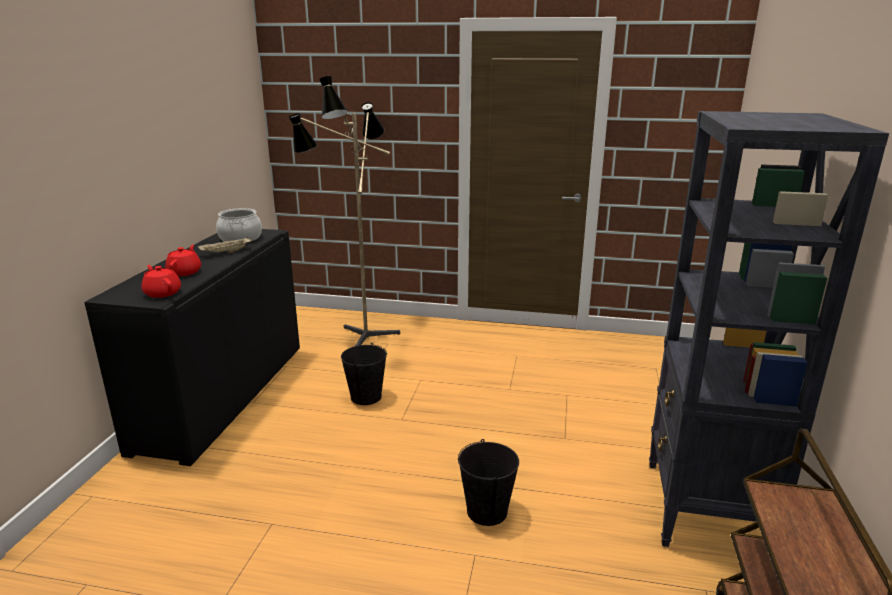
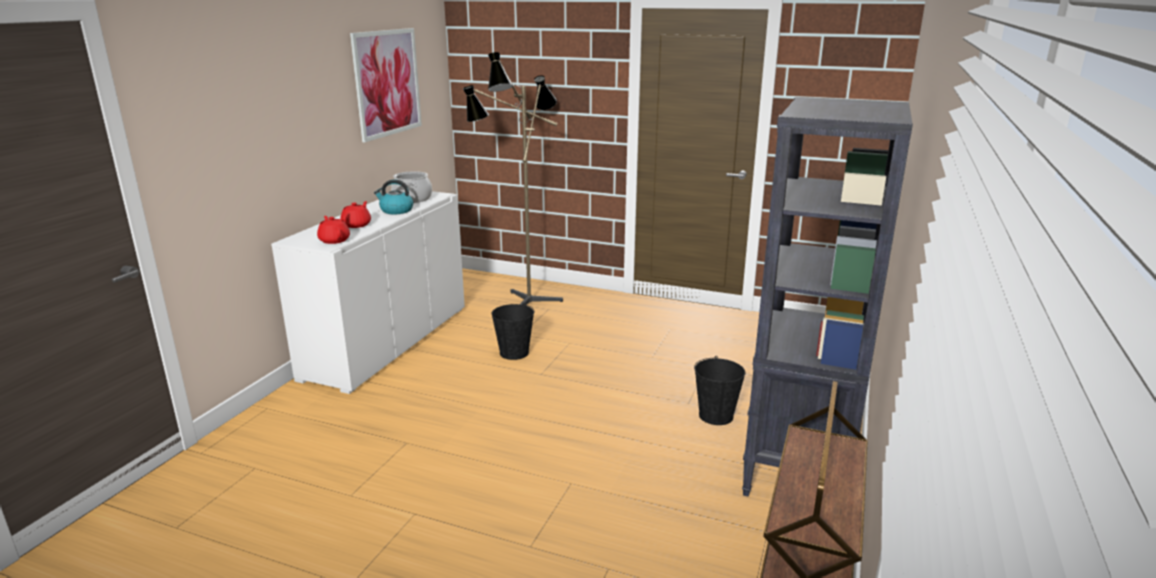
camera: 10 degrees right, 0 degrees up
black cabinet [84,229,300,466] -> white cabinet [271,191,465,394]
beige tray [198,237,251,253] -> kettle [374,179,413,214]
black bucket [458,439,519,526] -> black bucket moved to [694,356,745,425]
none -> picture [350,28,422,142]

